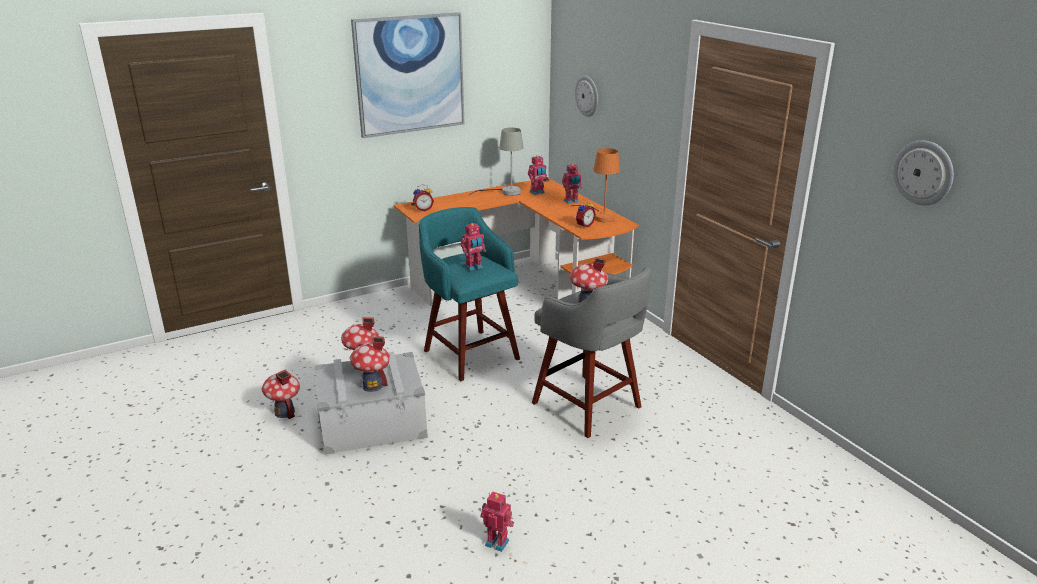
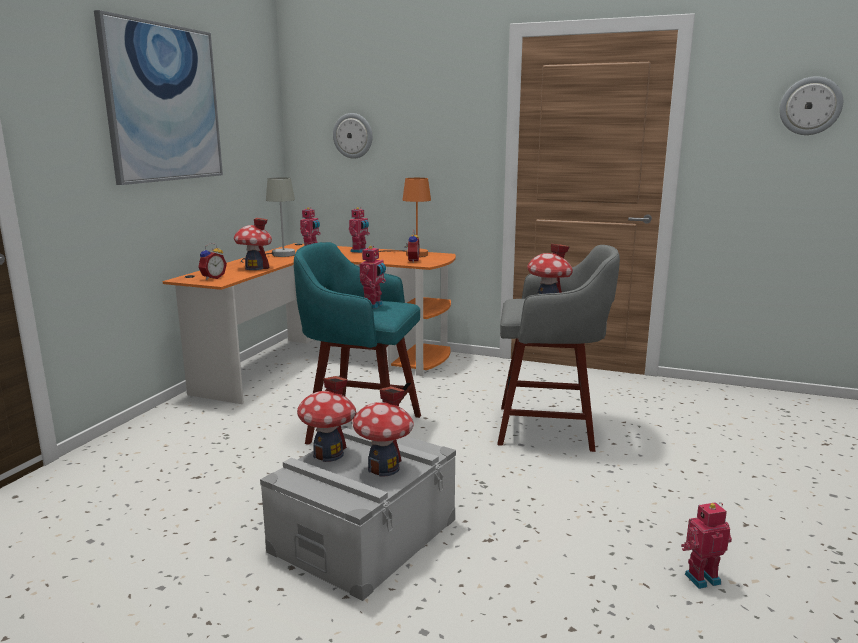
camera: 40 degrees left, 10 degrees down
toy house [262,370,300,419] -> toy house moved to [234,218,272,270]

